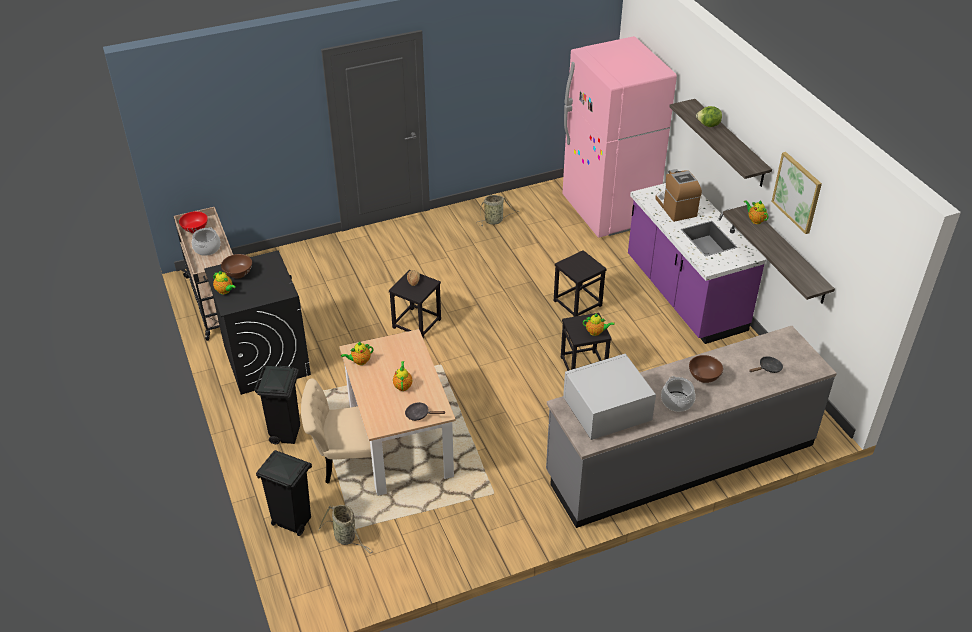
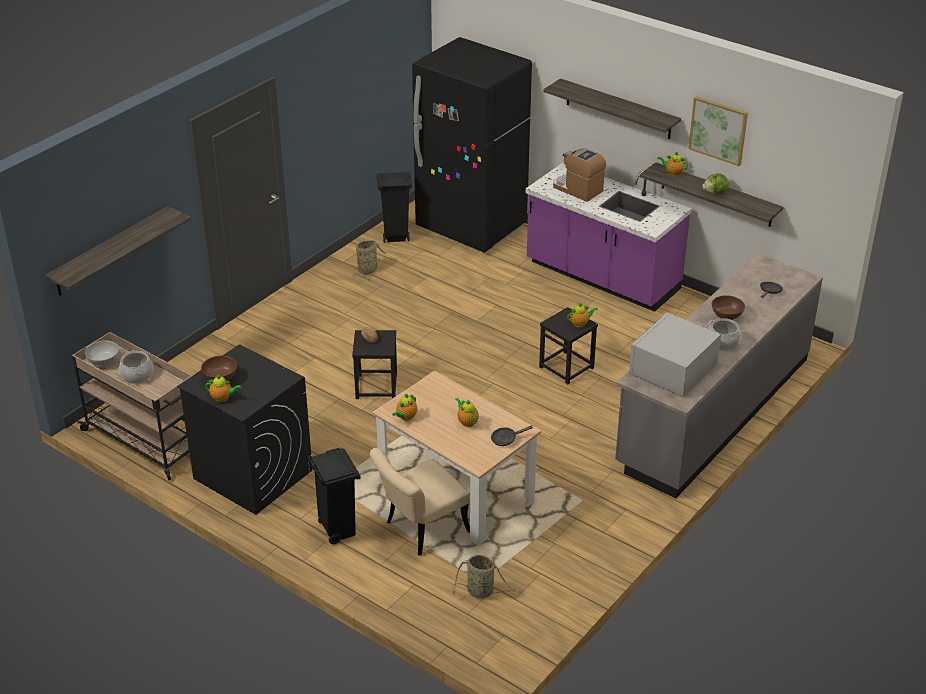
camera: 30 degrees left, 5 degrees down
red bowl [179,211,208,233] -> white bowl [85,341,119,367]
black trash can [256,450,312,536] -> black trash can moved to [376,172,412,243]
black stool [554,250,607,317] -> none
pink fridge [562,36,677,238] -> black fridge [412,37,532,253]
lettuce [696,106,722,127] -> lettuce moved to [702,173,729,195]
none -> shelf [45,206,191,295]

